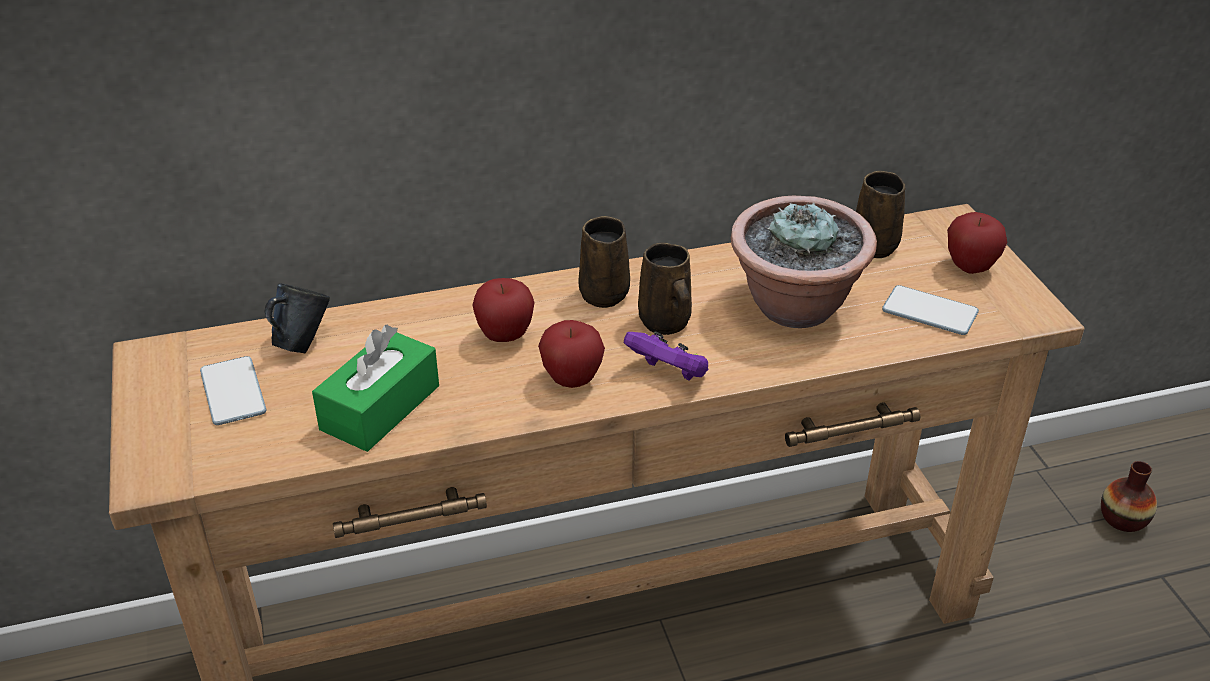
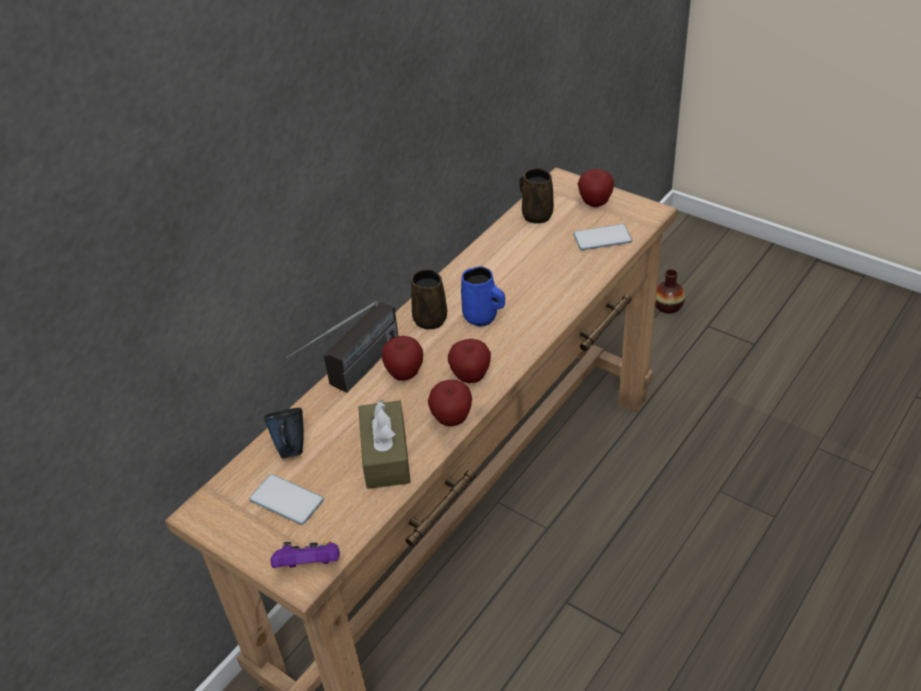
camera: 35 degrees left, 5 degrees up
green tissue box [312,325,439,452] -> brown tissue box [358,400,411,489]
purple game controller [624,332,708,381] -> purple game controller moved to [270,541,340,568]
brown mug [638,242,692,335] -> blue mug [461,266,505,326]
potted plant [731,196,877,328] -> none
none -> radio [286,301,398,393]
none -> apple [428,380,472,426]

